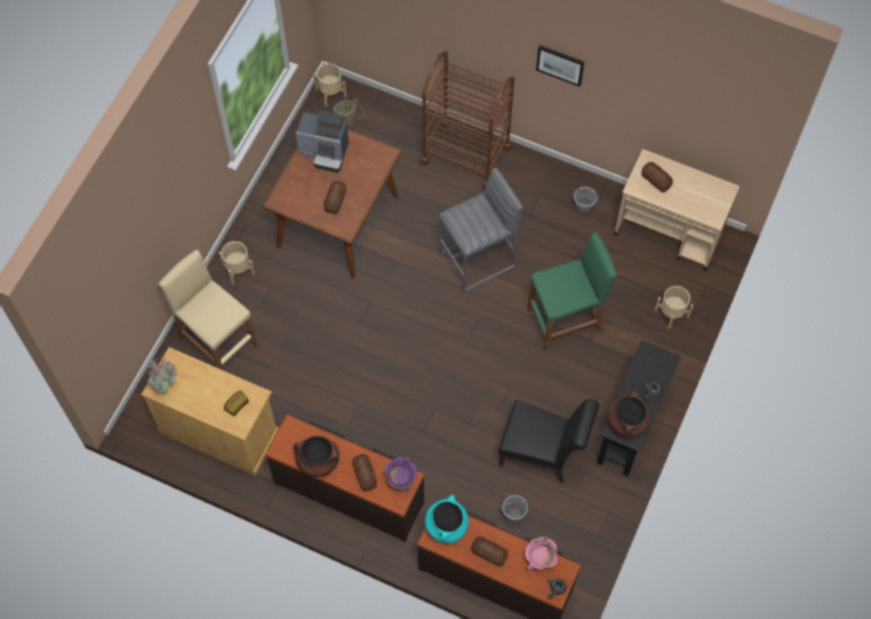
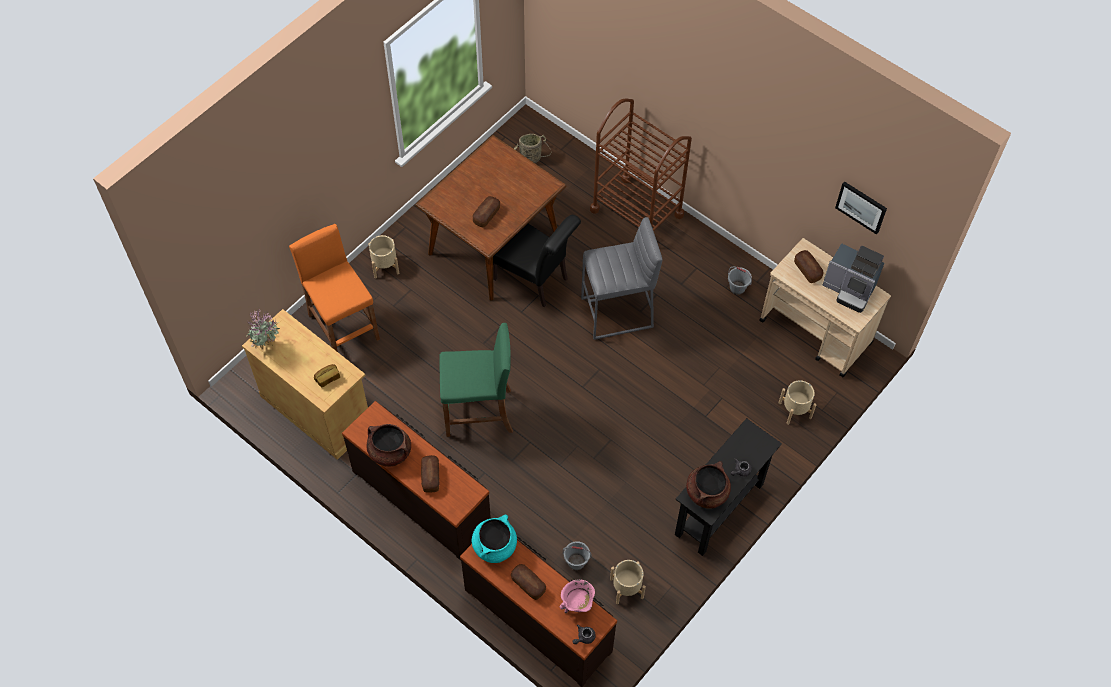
camera: 15 degrees right, 5 degrees down
beige stool [159,250,258,370] -> orange stool [289,224,380,352]
coffee machine [295,111,349,173] -> coffee machine moved to [823,243,884,313]
beige planter [314,63,347,106] -> beige planter moved to [610,560,646,604]
purple cooking pot [384,456,417,491] -> none
black chair [498,399,599,483] -> black chair moved to [493,215,581,308]
green stool [527,232,617,351] -> green stool moved to [439,323,513,437]
picture [536,45,584,87] -> picture moved to [835,181,887,235]

